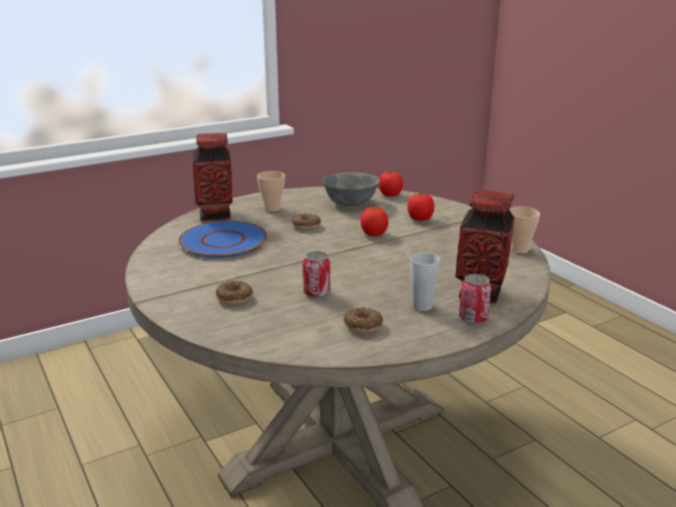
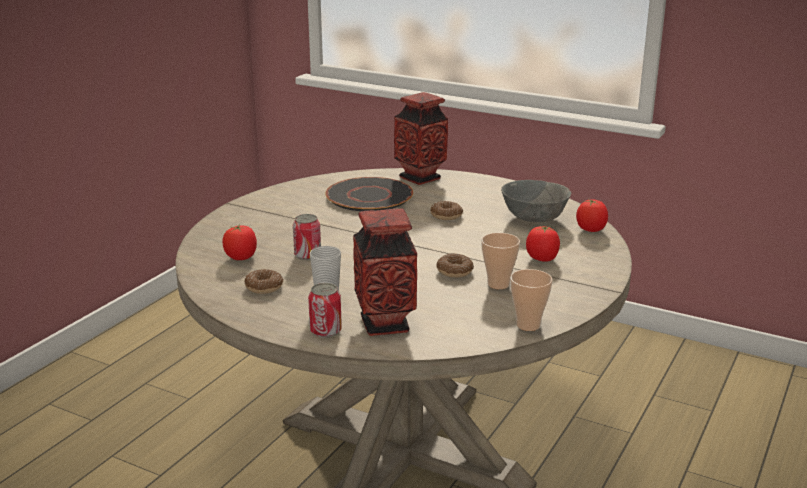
camera: 60 degrees right, 0 degrees up
blue plate [178,221,267,258] -> black plate [325,177,413,211]
donut [216,281,253,304] -> donut moved to [436,253,474,278]
cup [257,171,285,212] -> cup moved to [481,233,520,289]
tomato [360,207,388,236] -> tomato moved to [222,225,257,260]

